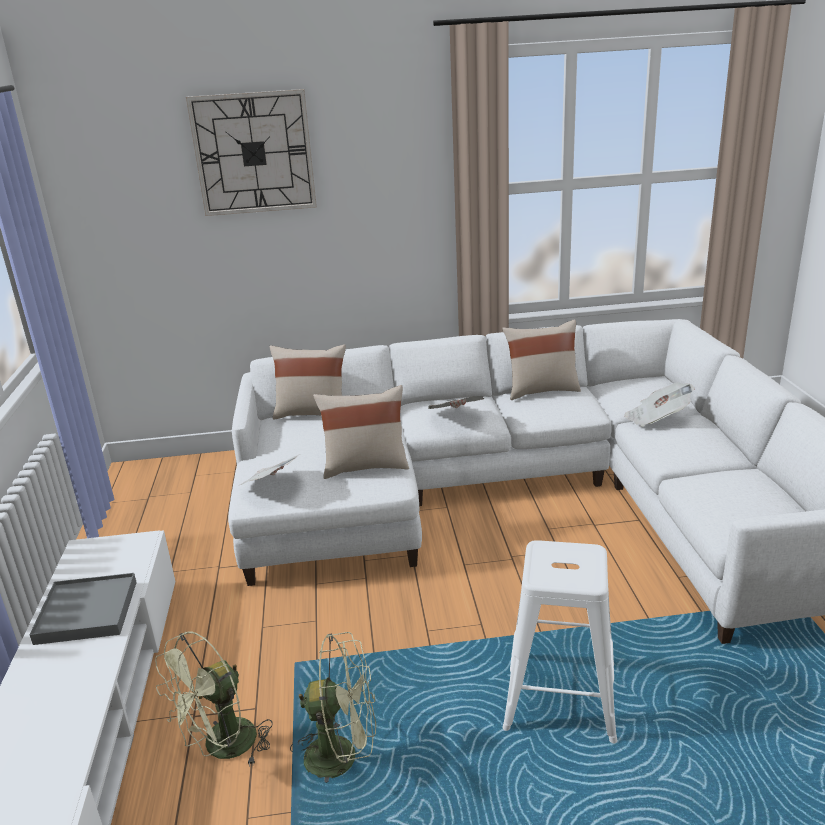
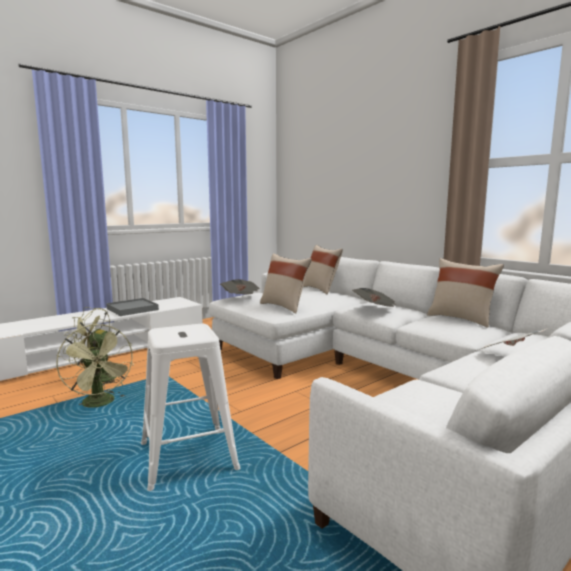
camera: 55 degrees right, 15 degrees down
wall clock [186,89,317,216] -> none

